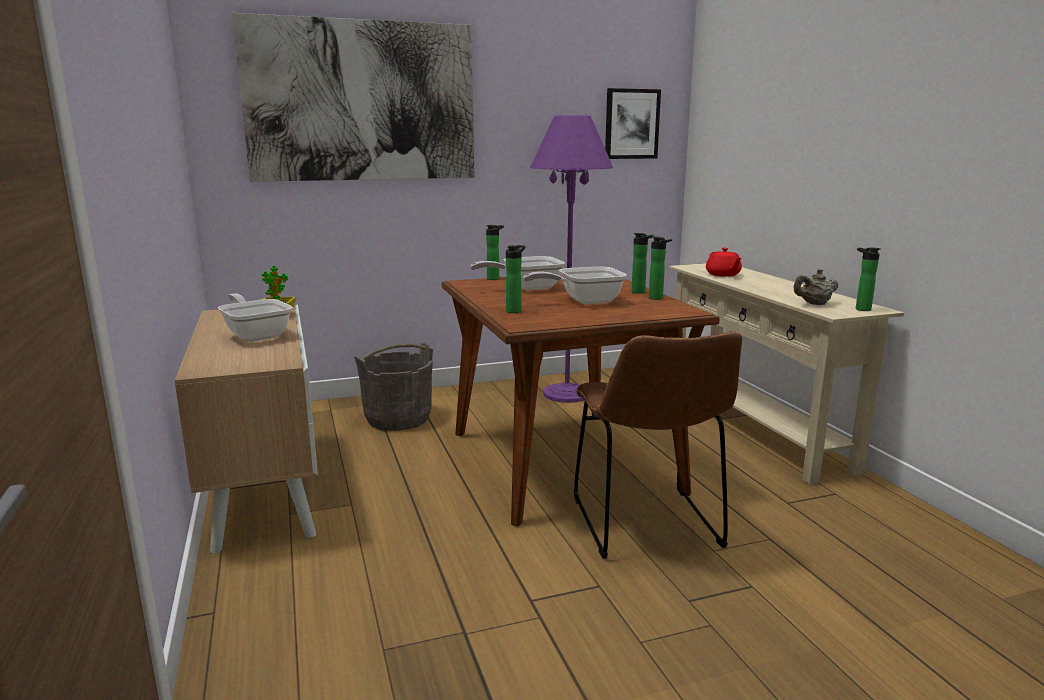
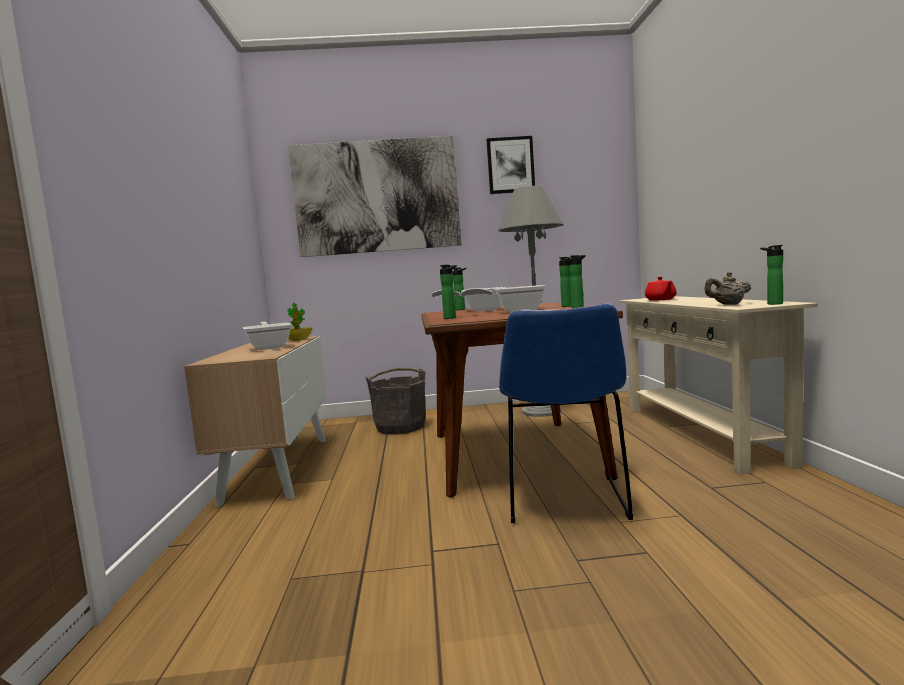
camera: 15 degrees right, 10 degrees down
purple floor lamp [530,115,613,403] -> grey floor lamp [498,186,564,417]
brown chair [574,331,742,559] -> blue chair [499,303,633,523]
picture [605,88,661,159] -> picture moved to [486,136,535,194]

